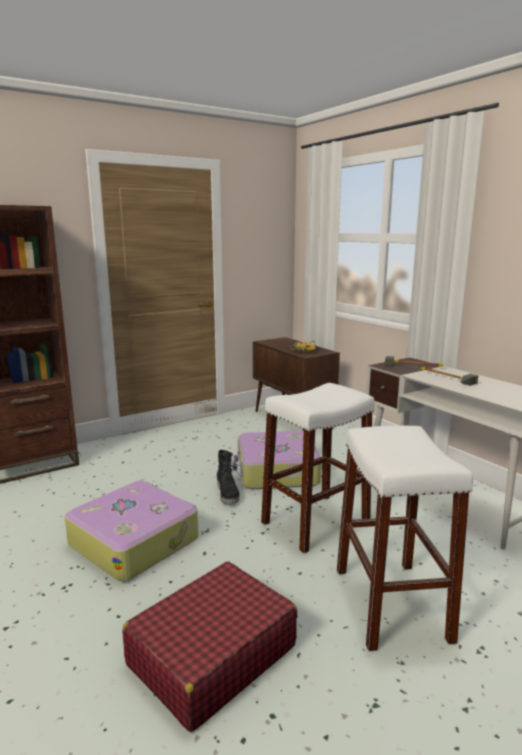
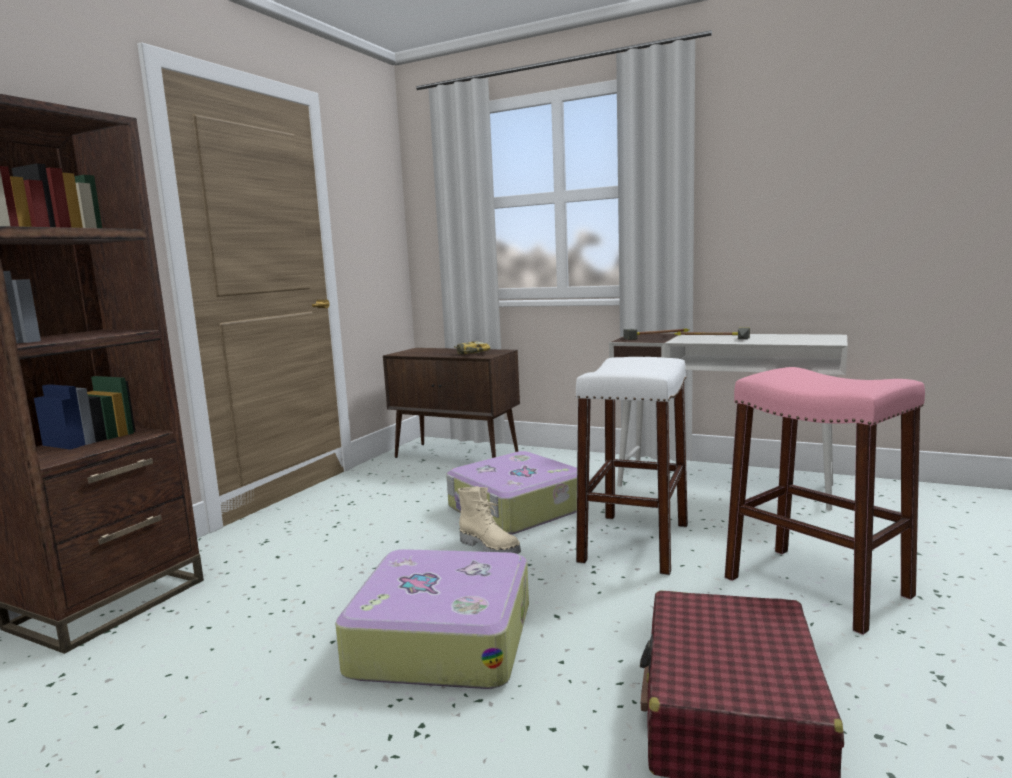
camera: 30 degrees left, 5 degrees down
black boot [217,450,240,504] -> beige boot [458,486,521,554]
white stool [337,425,473,651] -> pink stool [725,367,925,635]

